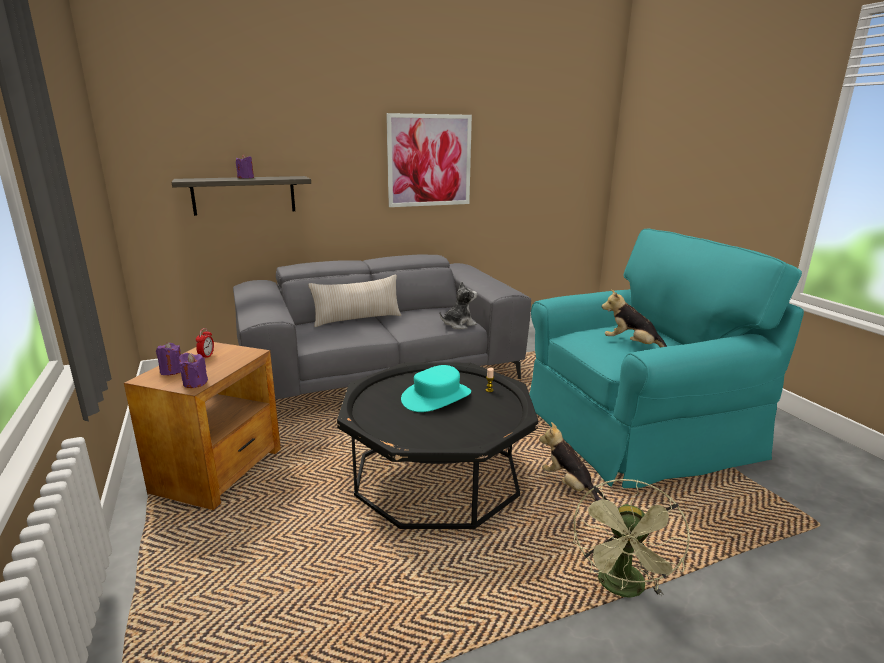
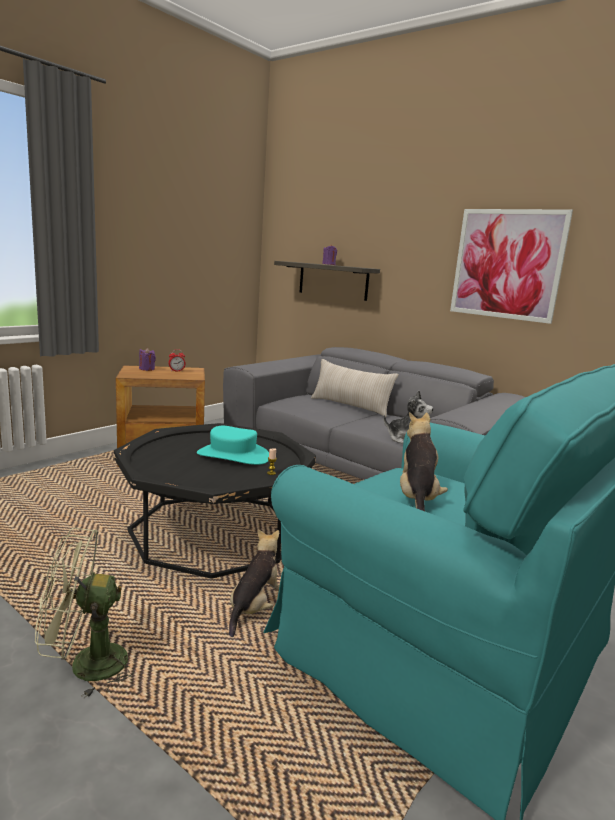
camera: 60 degrees right, 5 degrees down
purple candle [179,353,208,388] -> none

